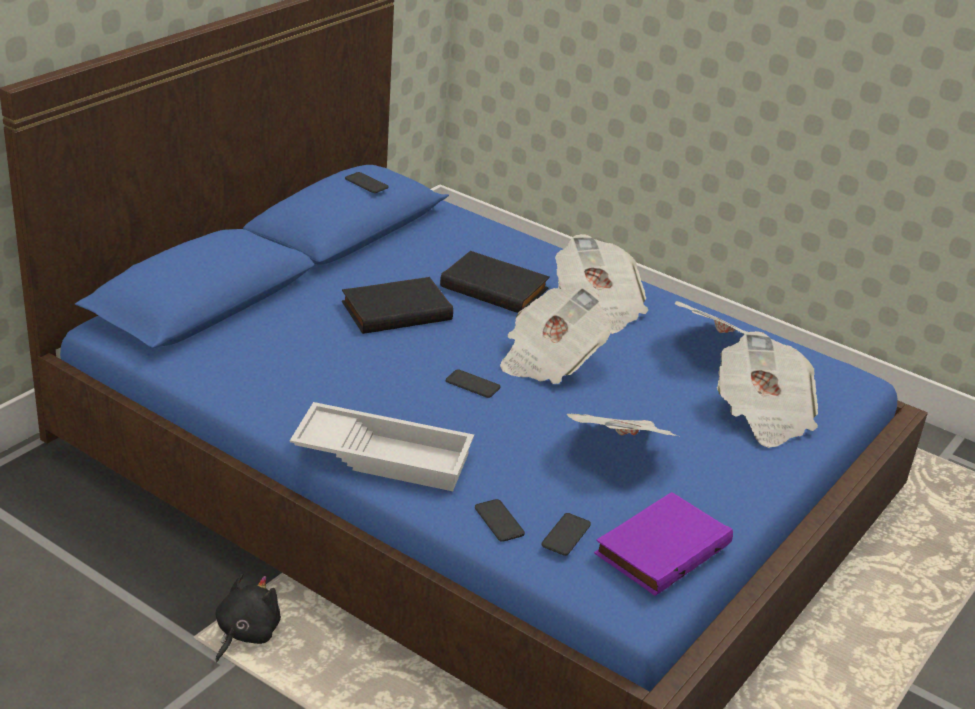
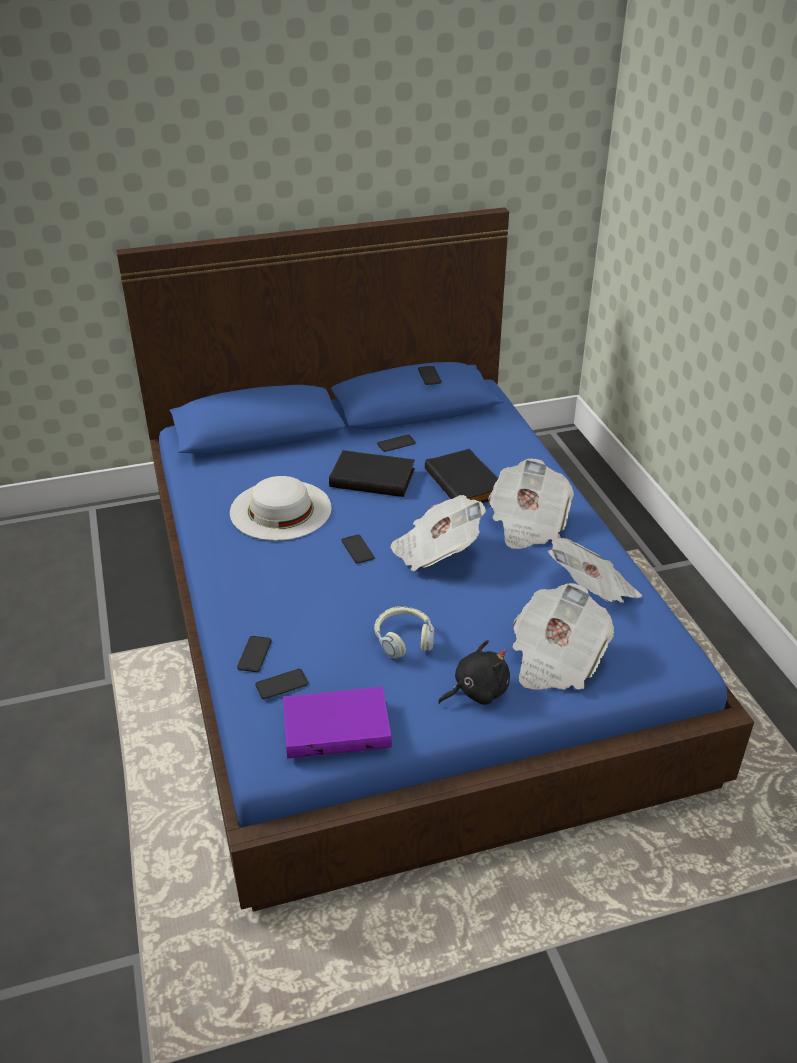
camera: 40 degrees right, 5 degrees up
black plush toy [216,574,281,662] -> black plush toy moved to [438,640,510,705]
white tray [290,402,474,491] -> none
newspaper [567,414,678,436] -> headphones [374,606,434,658]
none -> white hat [230,476,332,541]
none -> phone [377,435,416,452]

